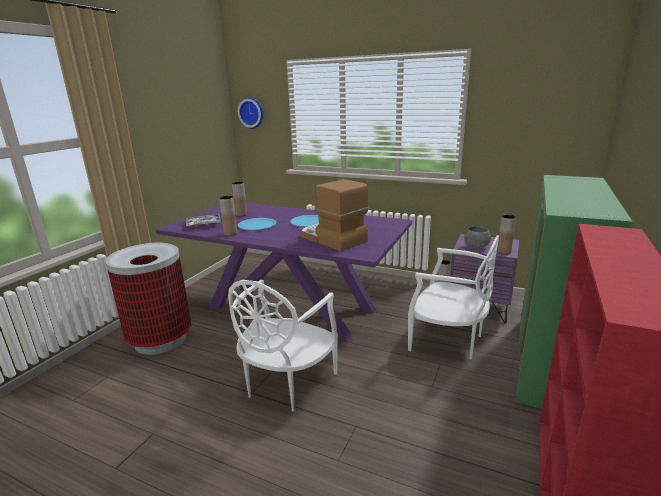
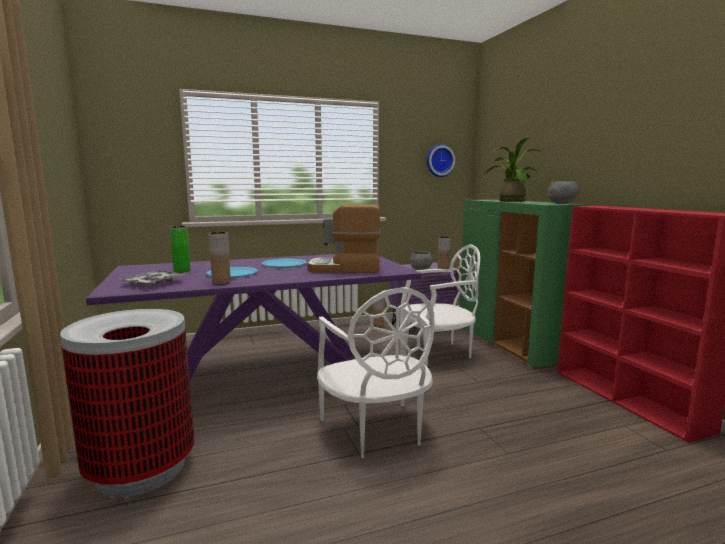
camera: 45 degrees left, 10 degrees down
brown vase [232,182,247,217] -> green vase [170,226,190,272]
wall clock [238,97,264,129] -> wall clock moved to [426,144,455,177]
none -> potted plant [485,137,542,202]
none -> grey bowl [548,181,578,204]

